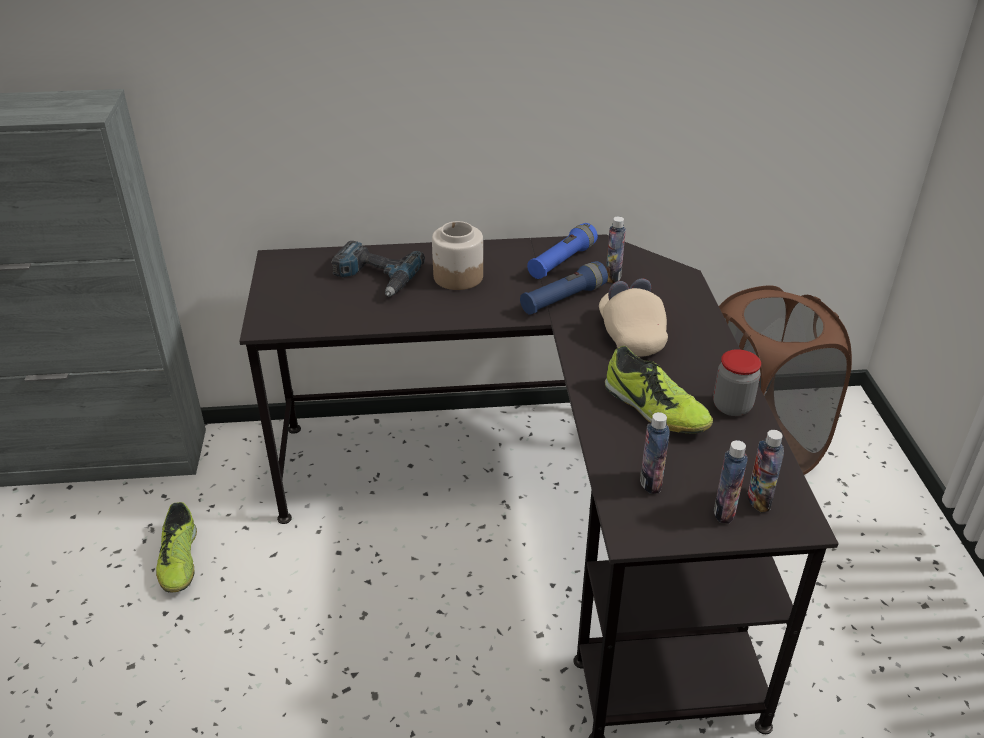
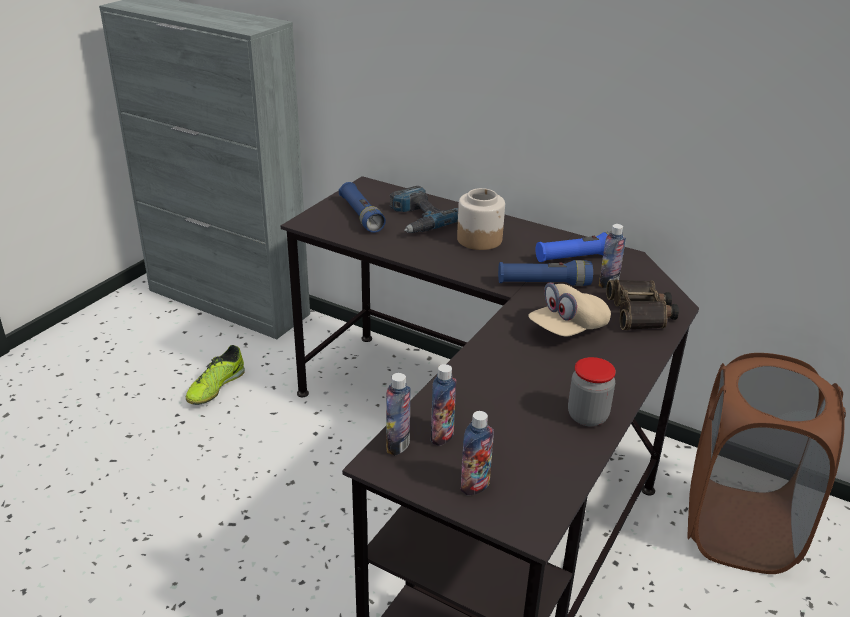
camera: 35 degrees right, 5 degrees down
beige cap [599,279,668,357] -> beige cap turned 150 degrees counterclockwise [528,283,611,337]
shoe [605,346,713,434] -> none
bottle [747,430,784,512] -> bottle moved to [386,373,411,455]
none -> blue flashlight [339,182,386,233]
none -> binoculars [606,279,679,330]

